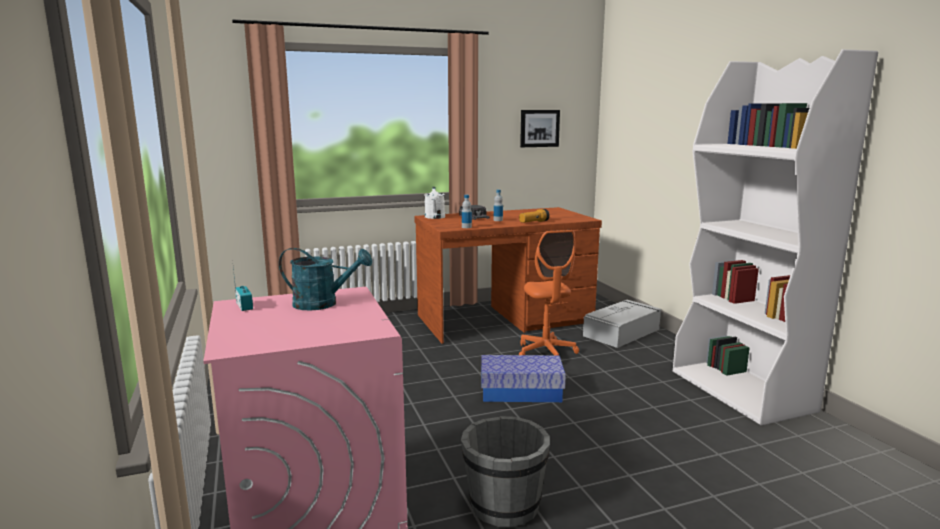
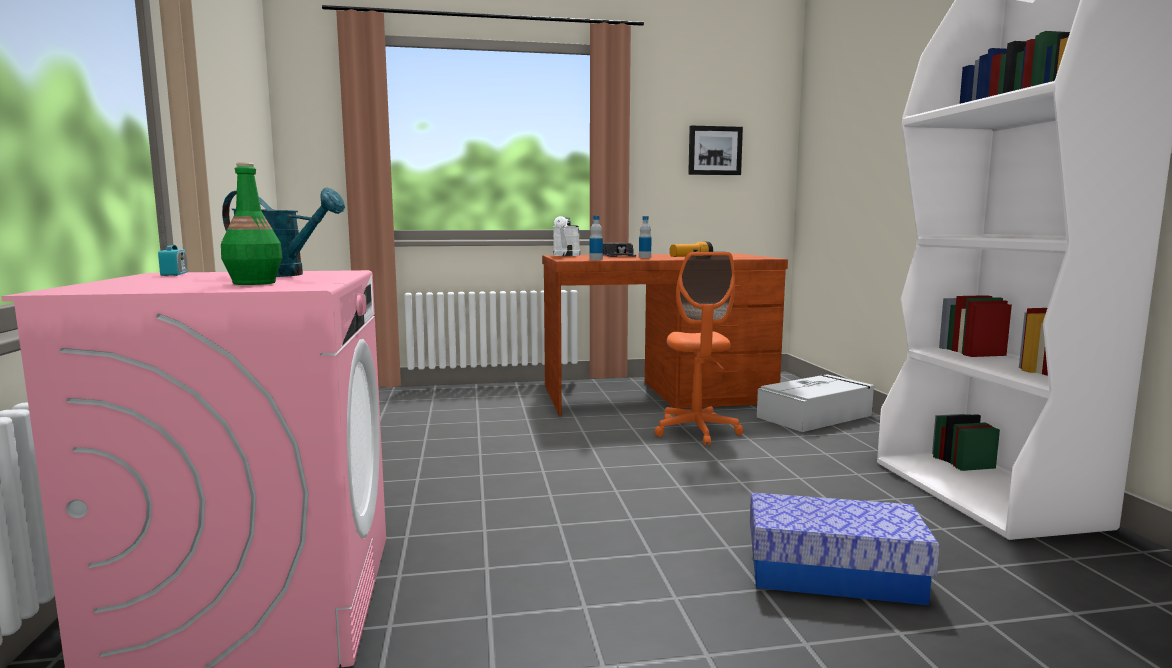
camera: 10 degrees right, 5 degrees down
grey bucket [461,416,550,527] -> none
storage box [481,355,566,402] -> storage box moved to [750,492,940,605]
none -> green bottle [221,162,283,285]

